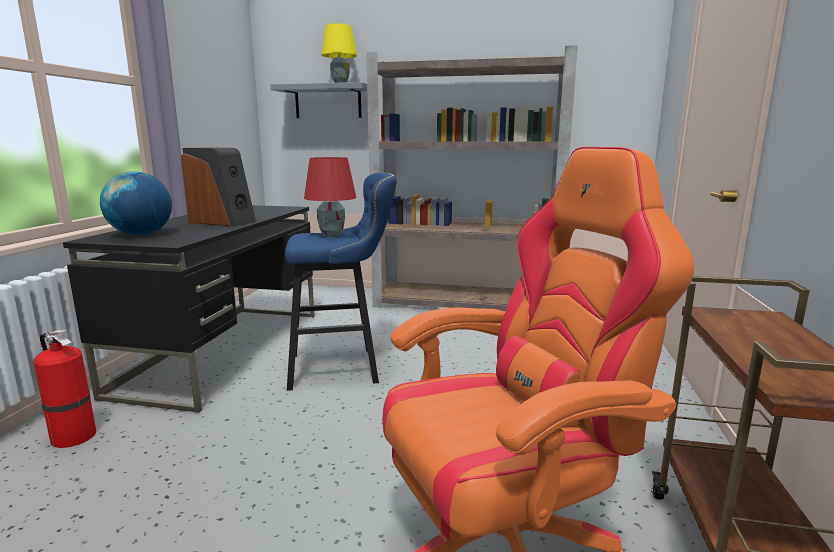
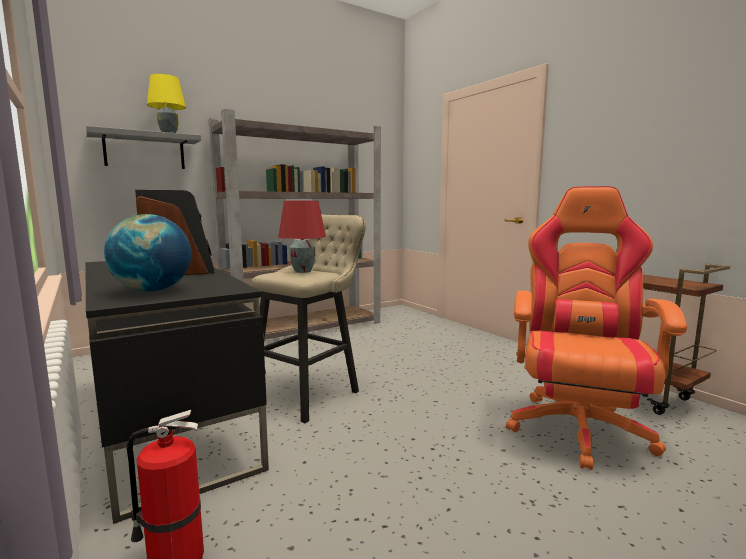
camera: 45 degrees left, 5 degrees down
blue stool [285,172,397,391] -> beige stool [252,214,366,423]

